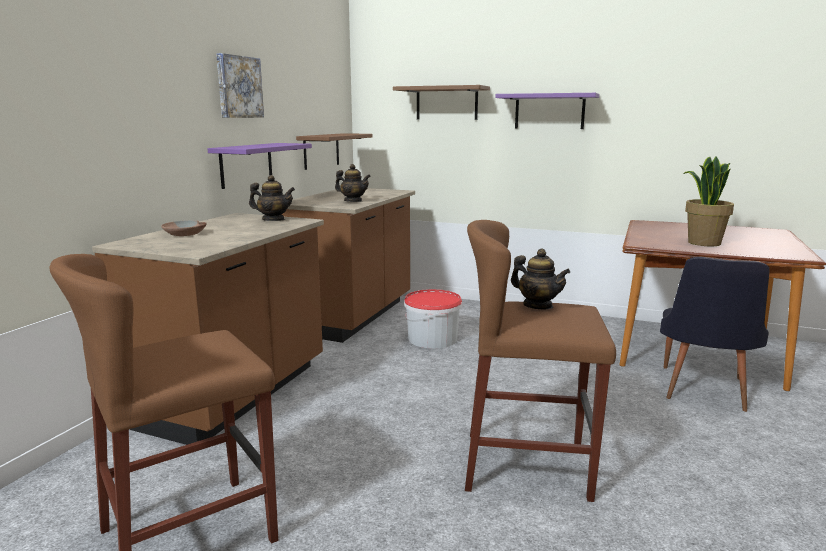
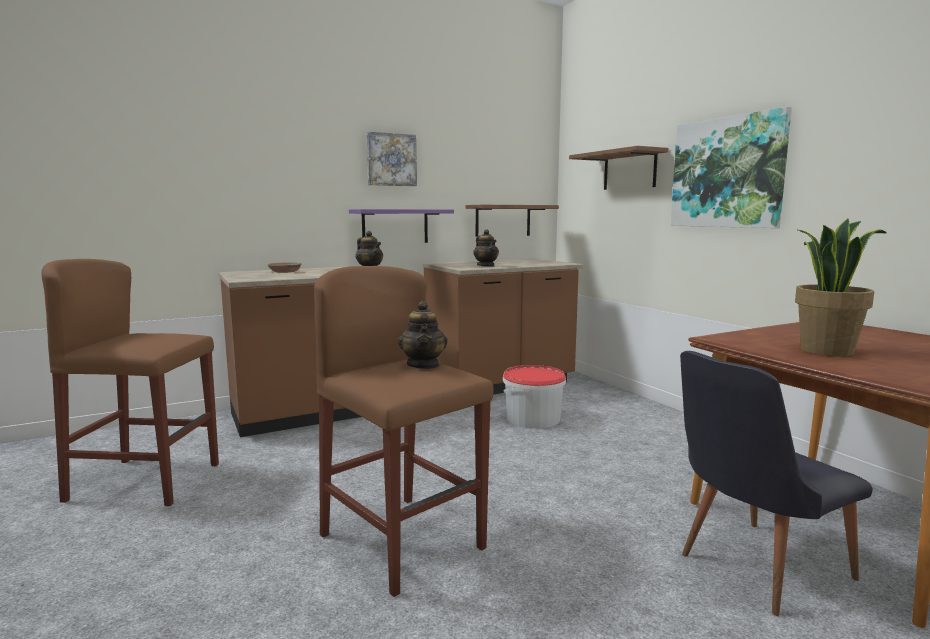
camera: 40 degrees right, 5 degrees down
purple shelf [495,93,600,129] -> picture [670,107,792,228]

